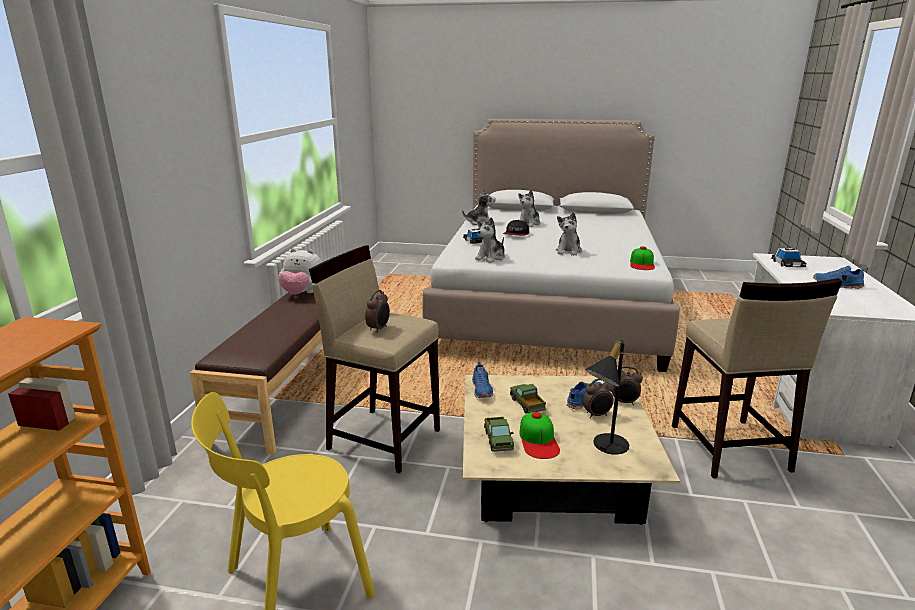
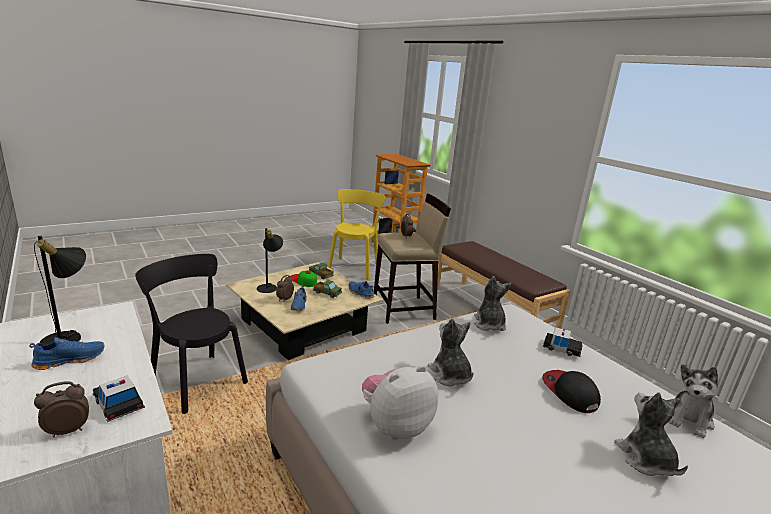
camera: 135 degrees right, 0 degrees up
plush toy [278,248,322,295] -> plush toy moved to [362,365,438,440]
alarm clock [612,366,643,405] -> alarm clock moved to [34,381,89,438]
cap [630,246,655,270] -> none
beige stool [672,278,843,479] -> black chair [135,254,248,414]
none -> black table lamp [34,236,86,345]

